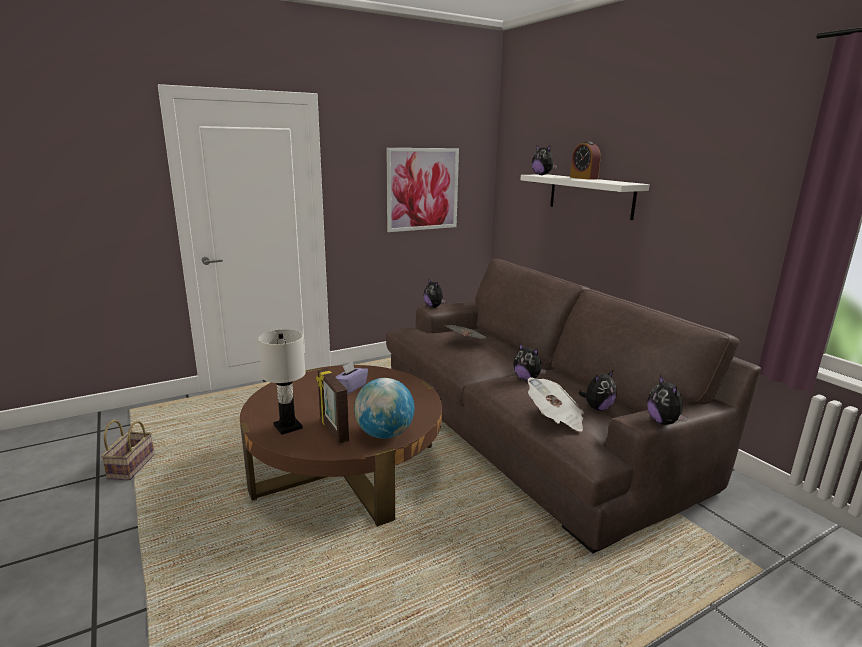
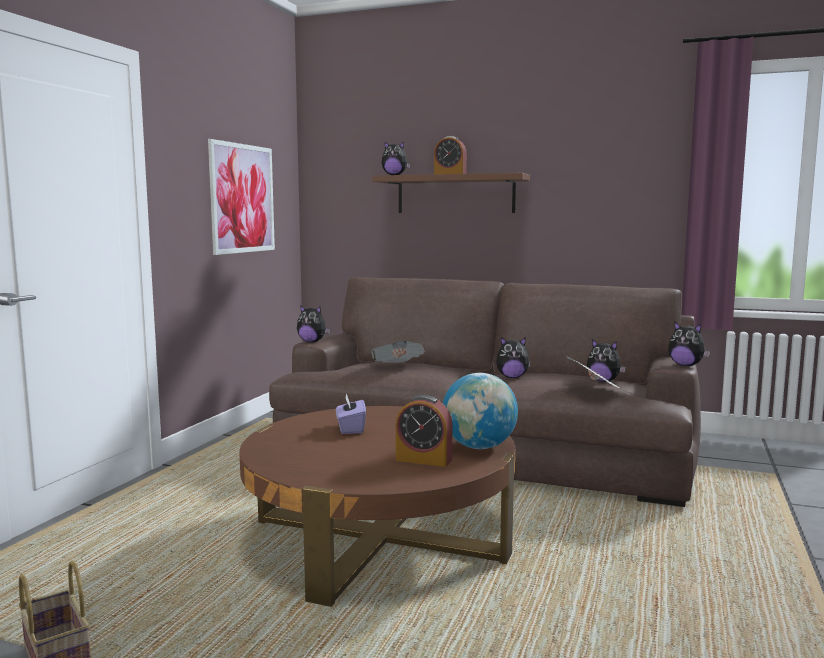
camera: 40 degrees left, 10 degrees down
white table lamp [258,329,306,435] -> none
picture frame [316,368,349,444] -> alarm clock [396,395,453,467]
white shelf [520,174,650,220] -> brown shelf [372,173,530,213]
plush toy [578,370,617,411] -> plush toy turned 105 degrees clockwise [587,339,626,382]

